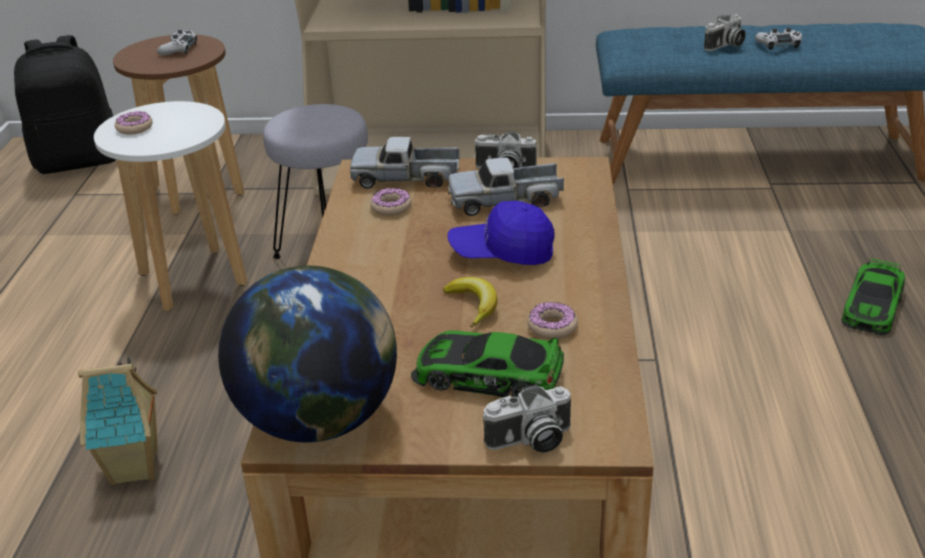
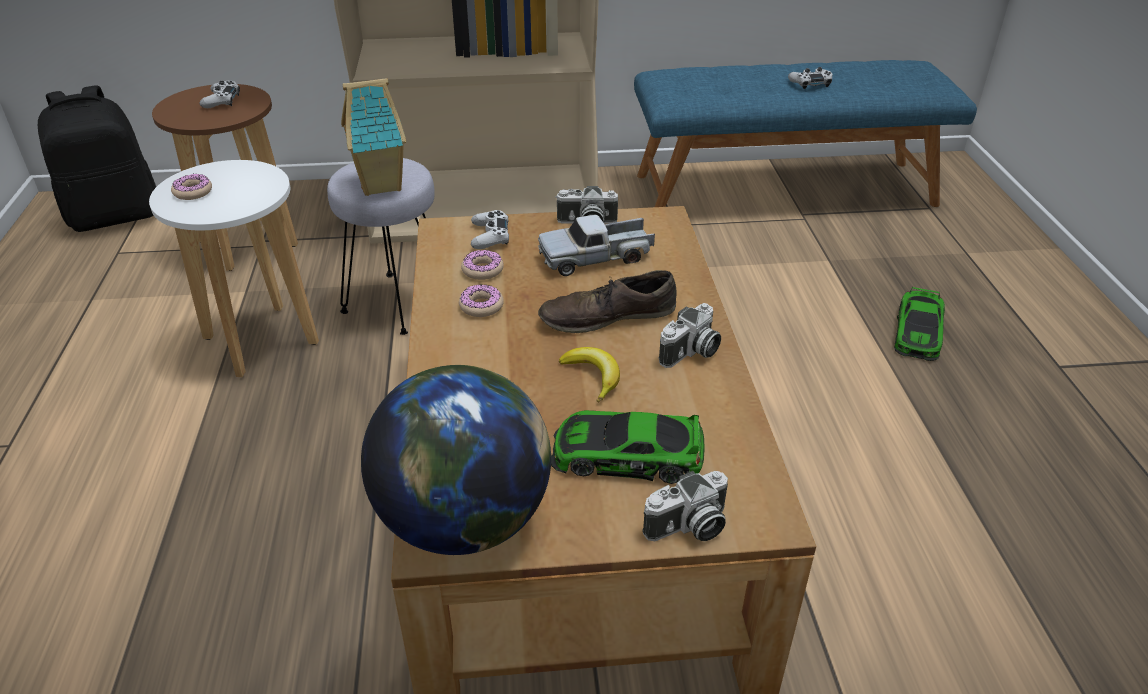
camera: 10 degrees left, 5 degrees up
toy house [78,357,158,485] -> toy house moved to [341,78,406,196]
toy truck [350,137,460,189] -> white game controller [471,210,509,249]
blue cap [447,201,555,265] -> brown shoe [538,270,677,333]
donut [527,302,578,339] -> donut moved to [459,284,504,317]
camera [704,14,746,51] -> camera moved to [659,303,721,368]

